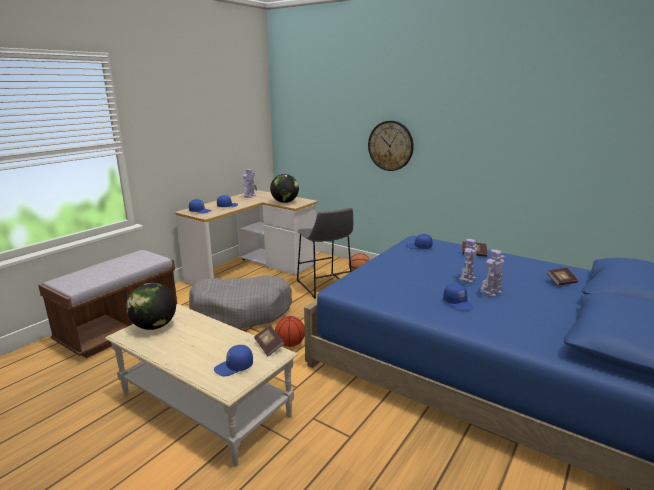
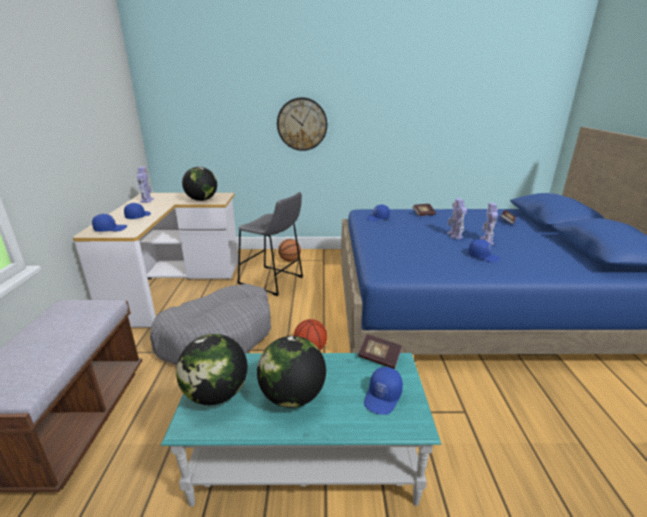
camera: 35 degrees left, 5 degrees up
beige coffee table [105,304,298,466] -> turquoise coffee table [161,353,441,507]
none -> globe [257,336,326,408]

